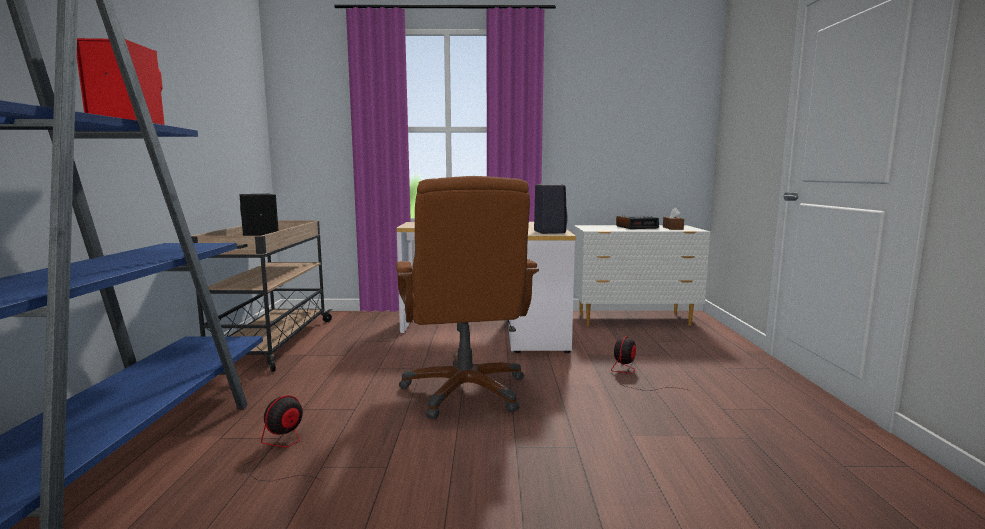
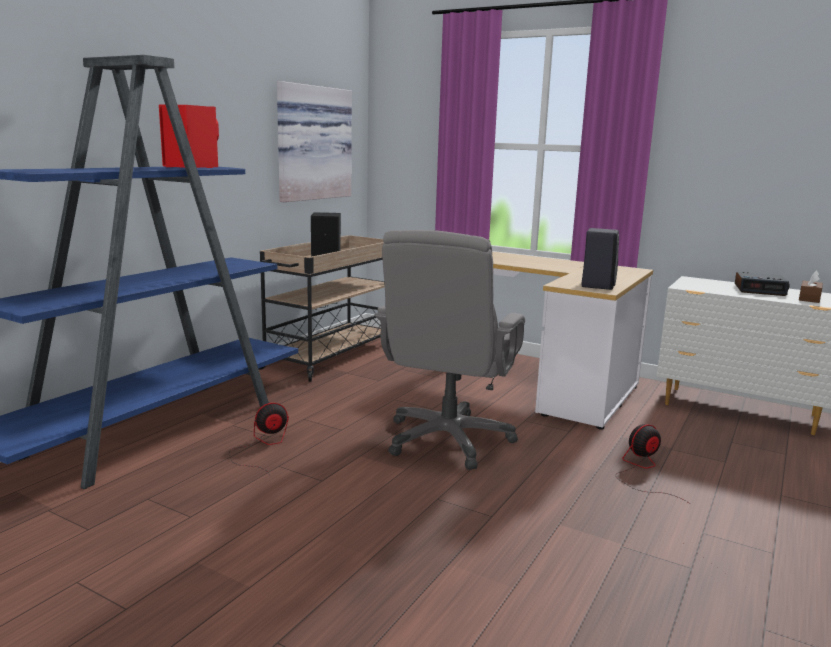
camera: 30 degrees right, 5 degrees up
brown office chair [396,176,539,419] -> grey office chair [375,230,525,470]
none -> picture [277,81,352,202]

